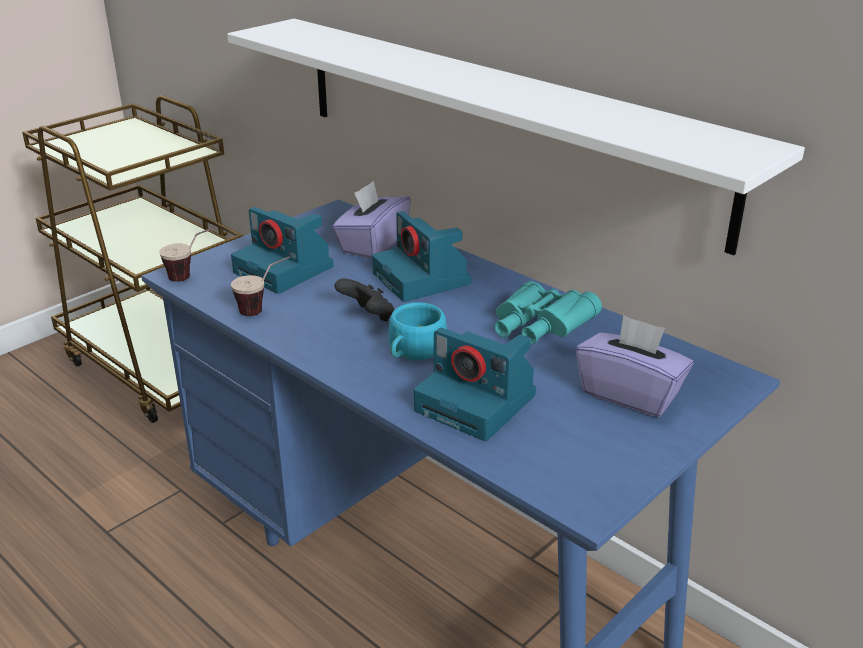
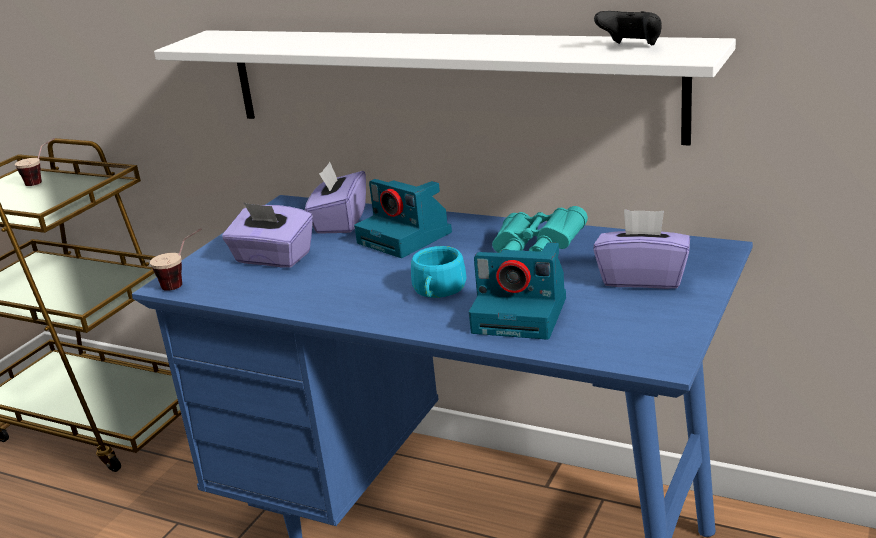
camera: 15 degrees left, 5 degrees down
camera [231,207,333,294] -> purple tissue box [222,202,313,268]
cup [231,256,290,316] -> cup moved to [15,138,55,186]
black game controller [334,278,394,321] -> black game controller moved to [594,11,662,46]

